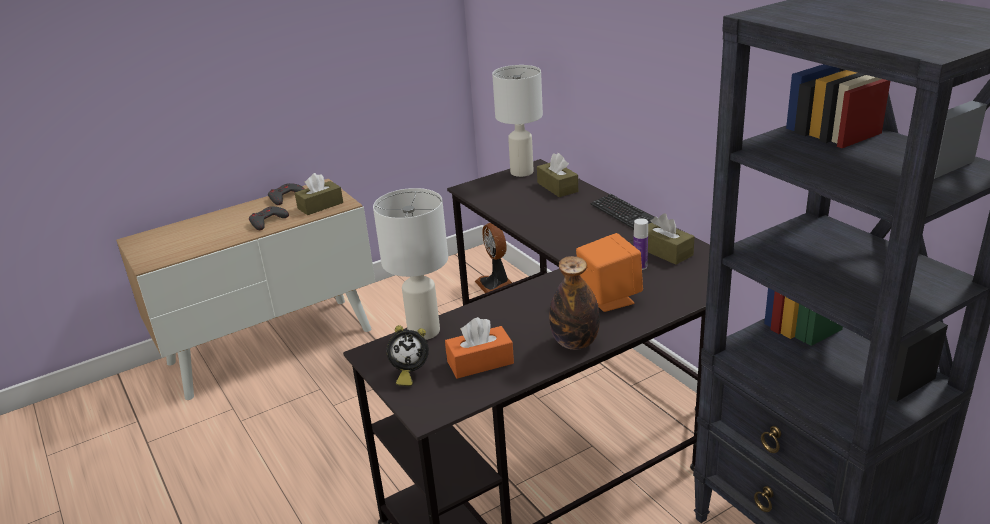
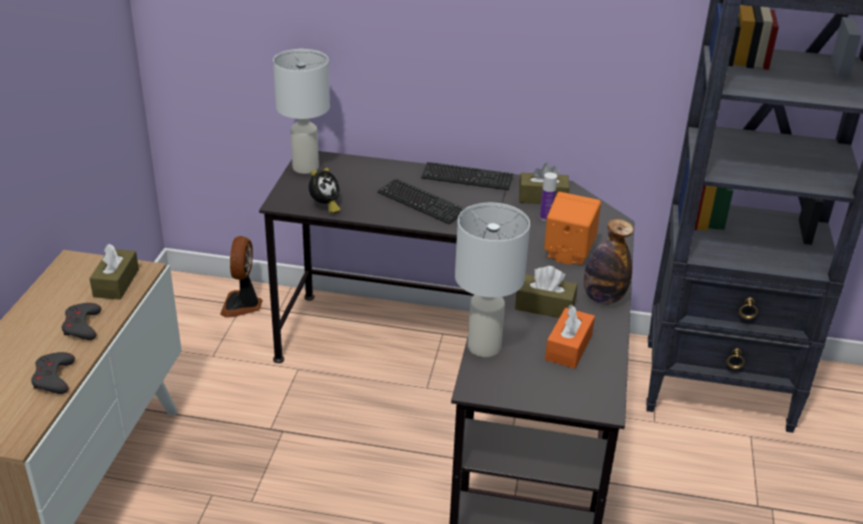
camera: 50 degrees left, 5 degrees up
grey game controller [268,183,305,205] -> grey game controller moved to [31,352,75,394]
alarm clock [387,325,429,386] -> alarm clock moved to [309,168,341,214]
fan [475,223,512,293] -> fan turned 75 degrees clockwise [220,236,263,318]
brown tissue box [537,153,578,197] -> brown tissue box moved to [515,266,577,318]
none -> keyboard [378,178,465,225]

